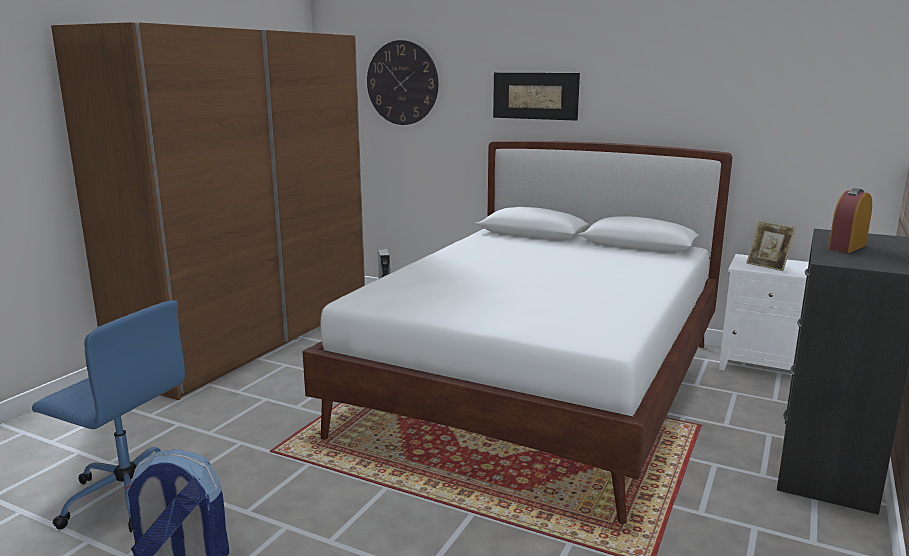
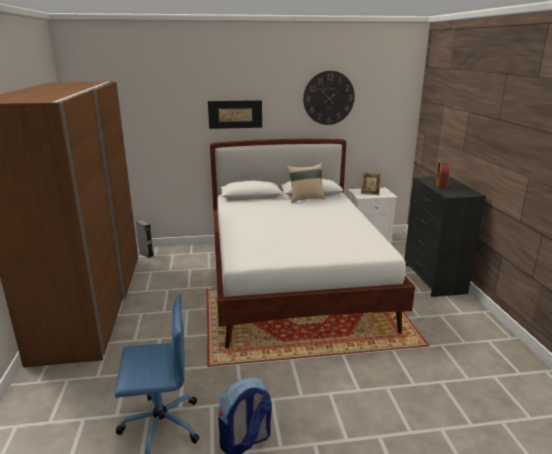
camera: 35 degrees left, 5 degrees up
wall clock [367,40,438,125] -> wall clock moved to [303,71,355,125]
none -> beige pillow [287,163,325,203]

